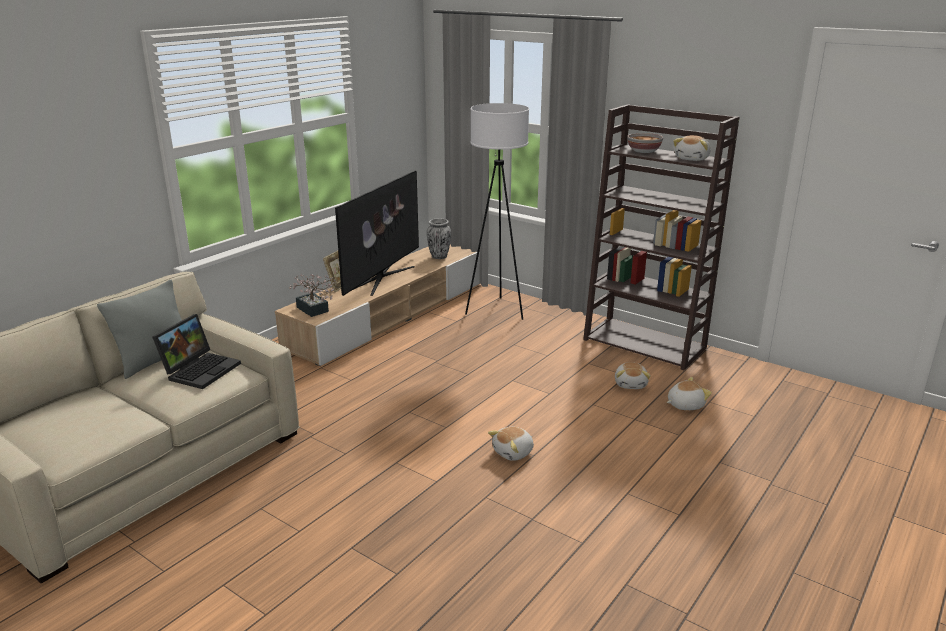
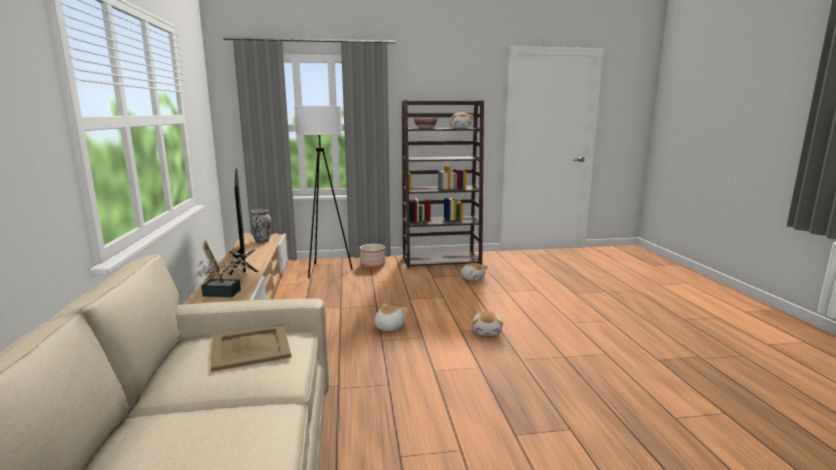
camera: 45 degrees left, 10 degrees down
grey pillow [97,280,182,379] -> none
laptop [153,314,241,389] -> beige tray [211,324,291,372]
plush toy [667,377,712,410] -> plush toy moved to [374,304,408,331]
none -> planter [360,244,385,269]

